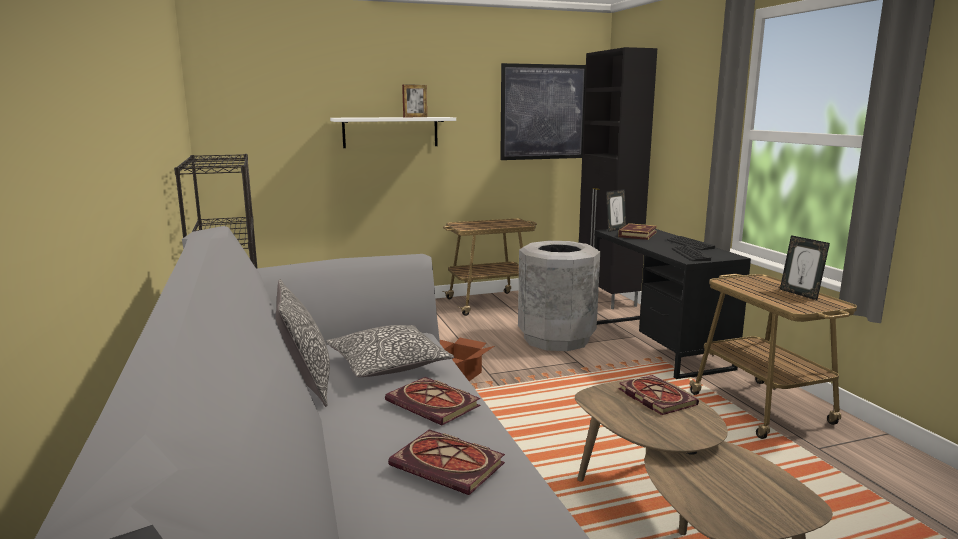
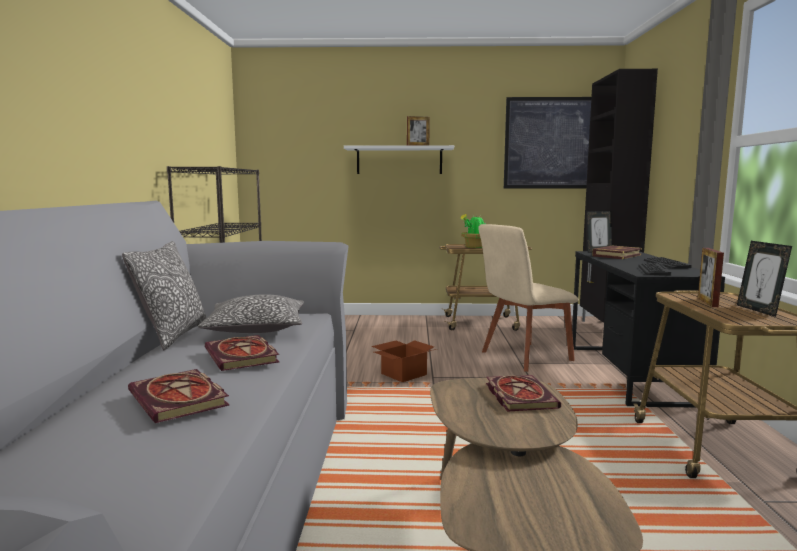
camera: 20 degrees right, 5 degrees down
grey trash can [518,241,600,351] -> beige chair [478,224,579,372]
none -> potted plant [461,214,486,248]
none -> picture frame [698,248,724,307]

